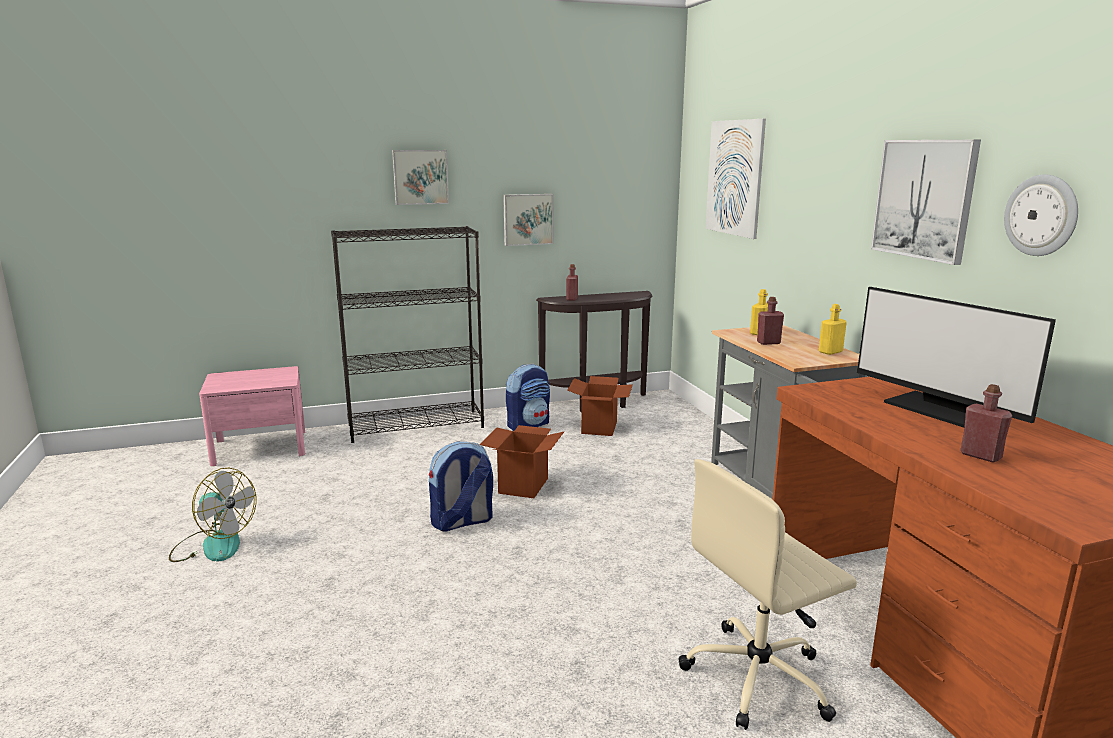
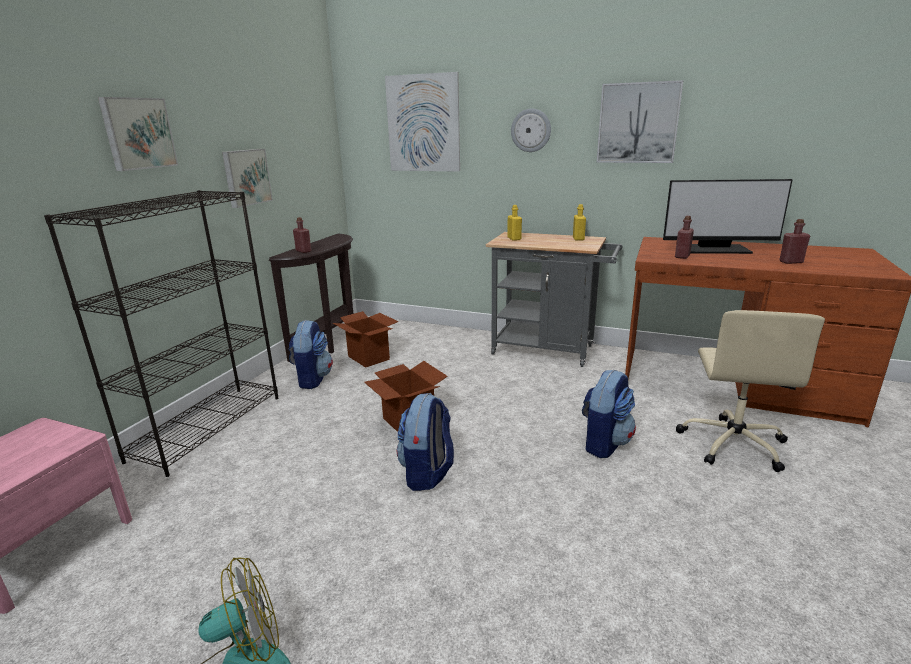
camera: 50 degrees left, 5 degrees up
red bottle [757,297,784,345] -> red bottle moved to [675,216,694,259]
wall clock [1004,174,1078,256] -> wall clock moved to [511,108,551,152]
none -> backpack [582,369,636,458]

